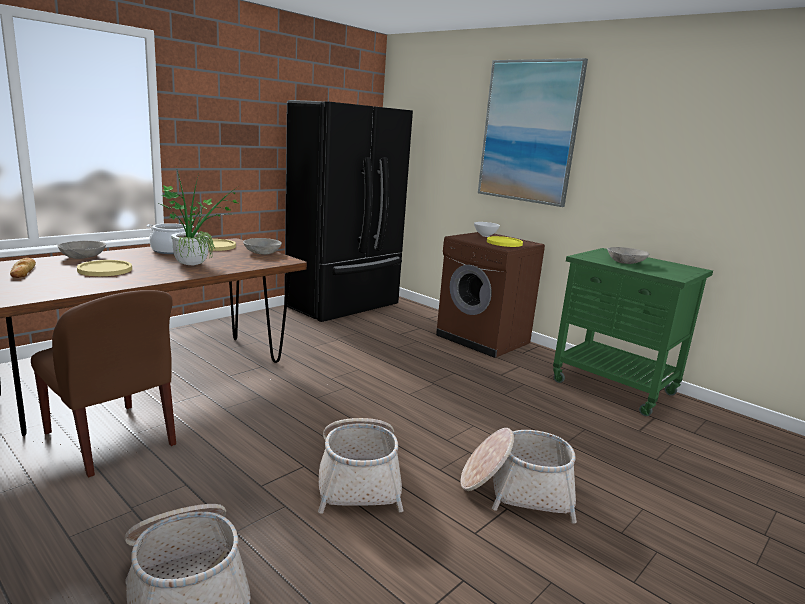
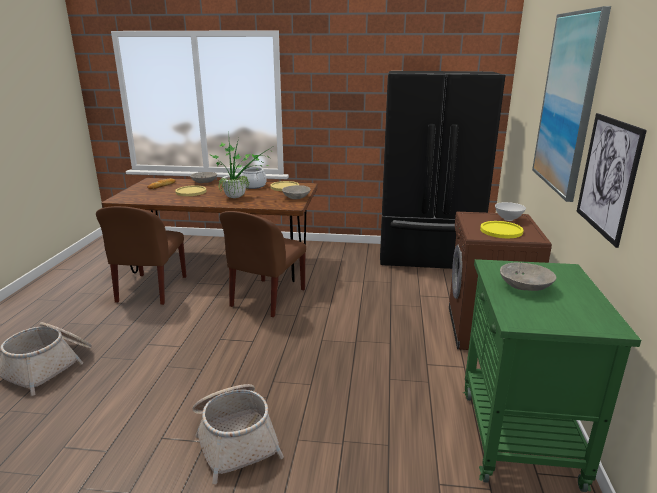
camera: 55 degrees right, 5 degrees up
basket [318,418,404,514] -> none
none -> brown chair [219,211,306,317]
none -> picture [577,113,647,248]

